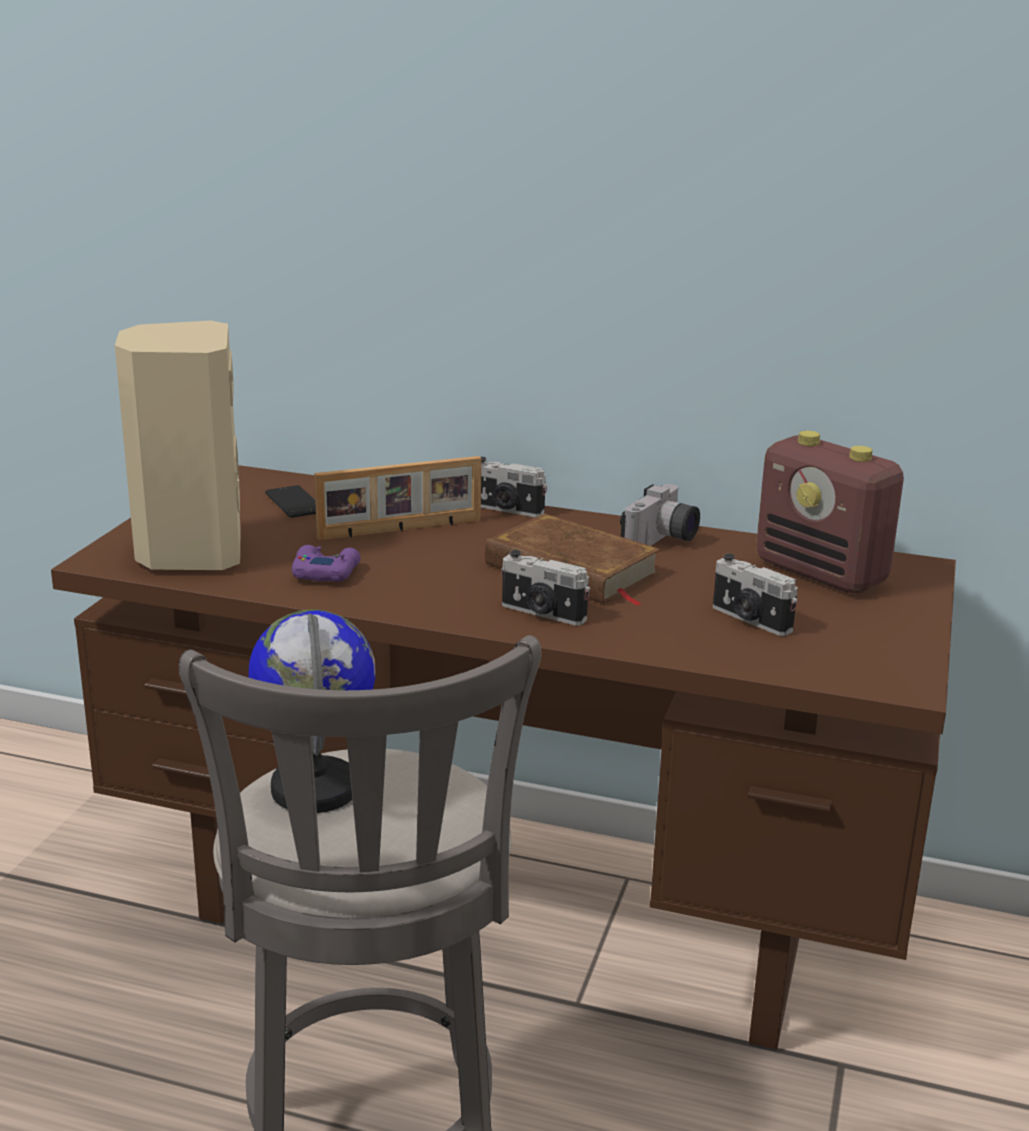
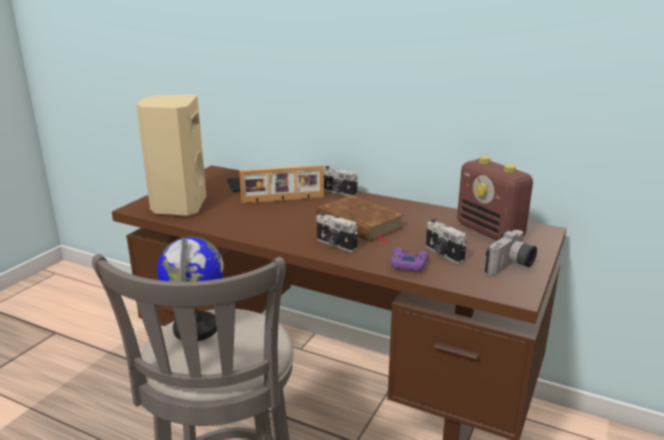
camera: 10 degrees right, 0 degrees up
purple game controller [292,545,361,581] -> purple game controller moved to [390,248,429,271]
camera [620,484,700,546] -> camera moved to [485,230,537,275]

